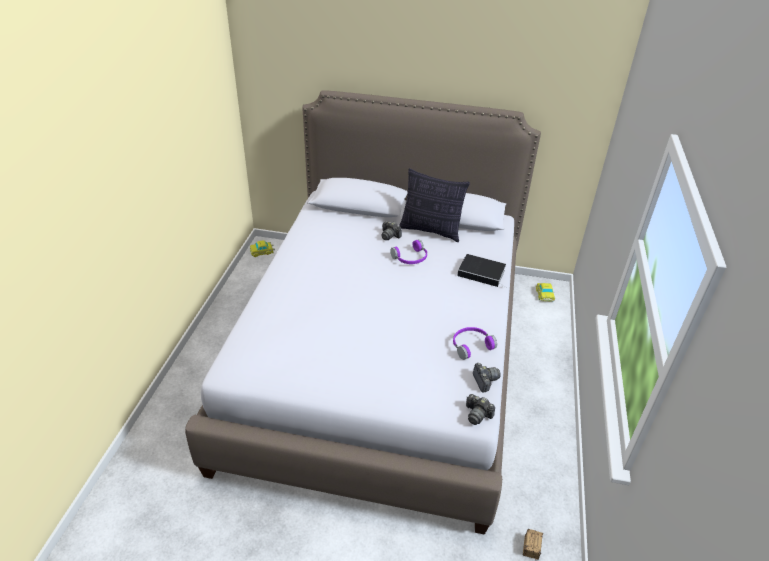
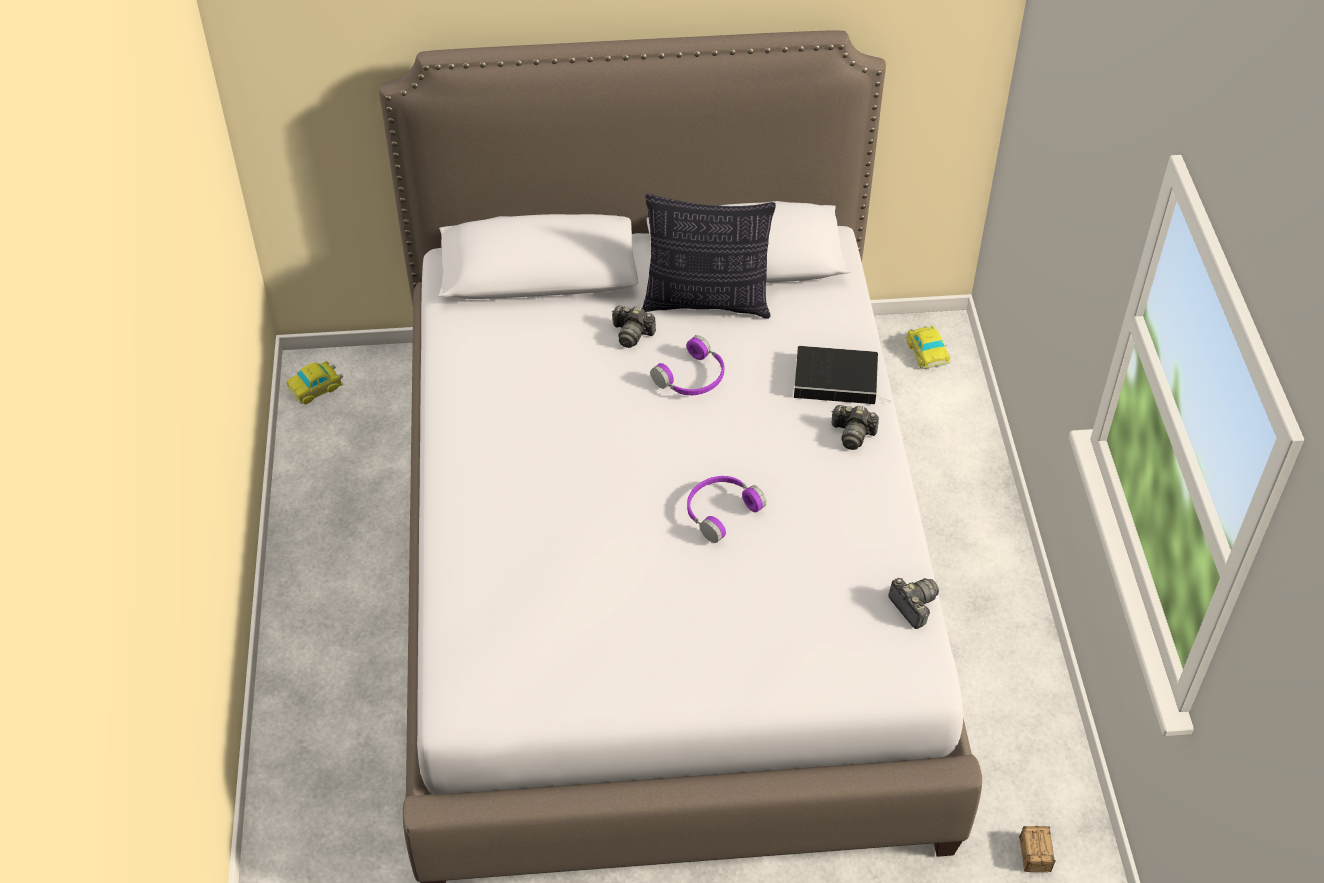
camera: 15 degrees left, 10 degrees up
purple headphones [453,327,497,360] -> purple headphones moved to [687,476,767,543]
camera [466,394,495,425] -> camera moved to [831,405,879,450]

